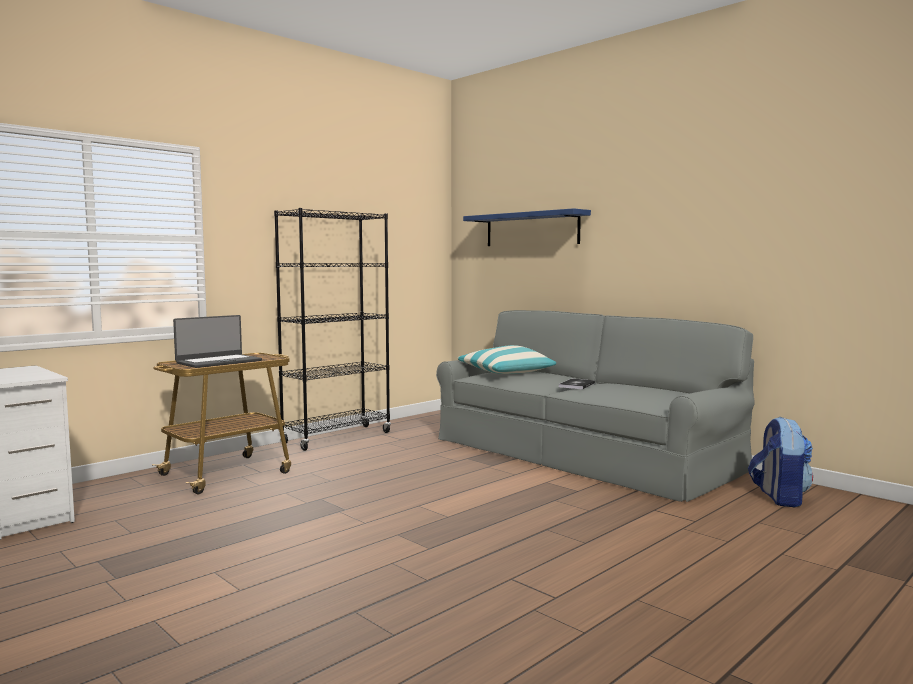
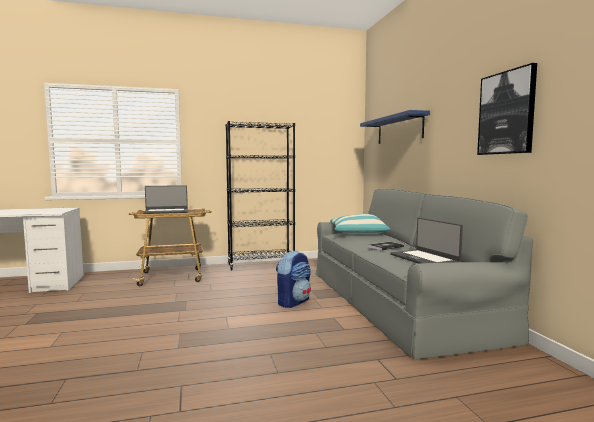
camera: 30 degrees right, 0 degrees up
backpack [748,417,813,507] -> backpack moved to [276,250,311,308]
none -> laptop [390,218,463,264]
none -> picture [477,63,537,155]

